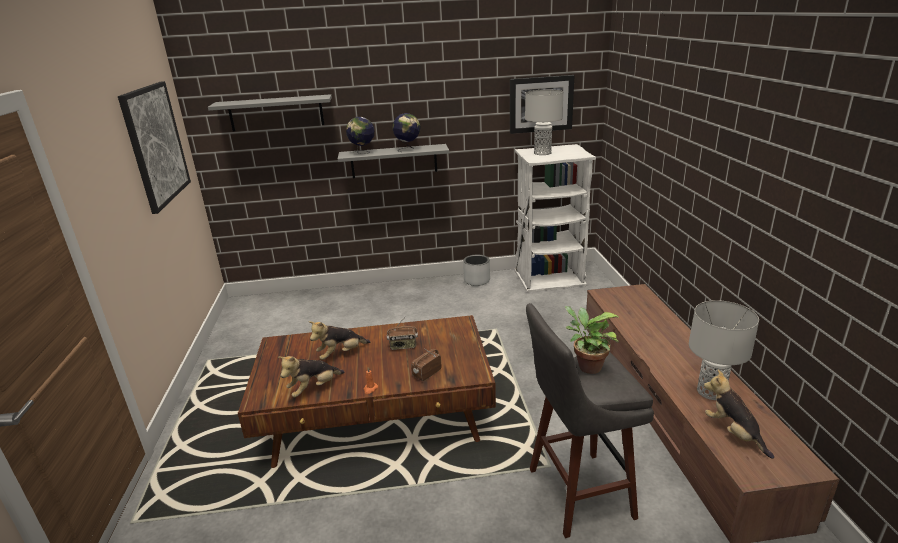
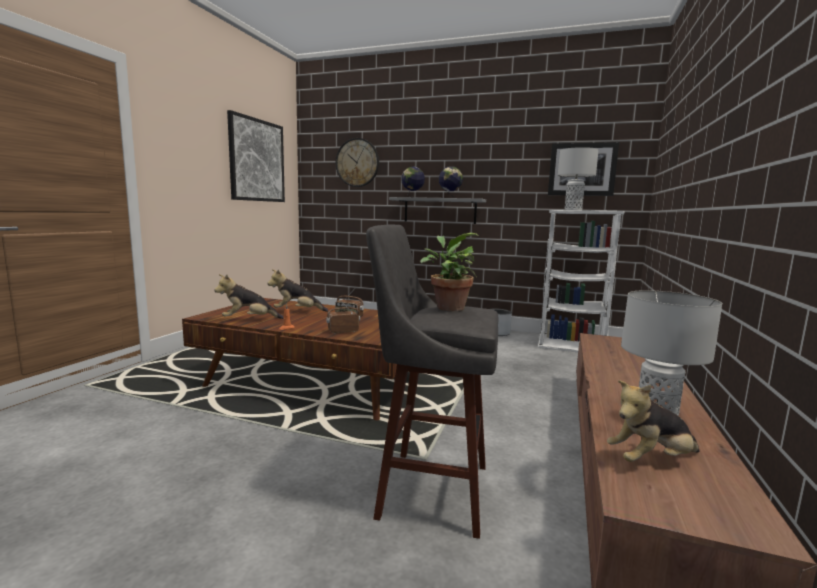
camera: 25 degrees right, 15 degrees down
grey shelf [208,94,332,131] -> wall clock [335,138,379,187]
plush toy [704,370,774,459] -> plush toy turned 105 degrees counterclockwise [607,380,700,462]

